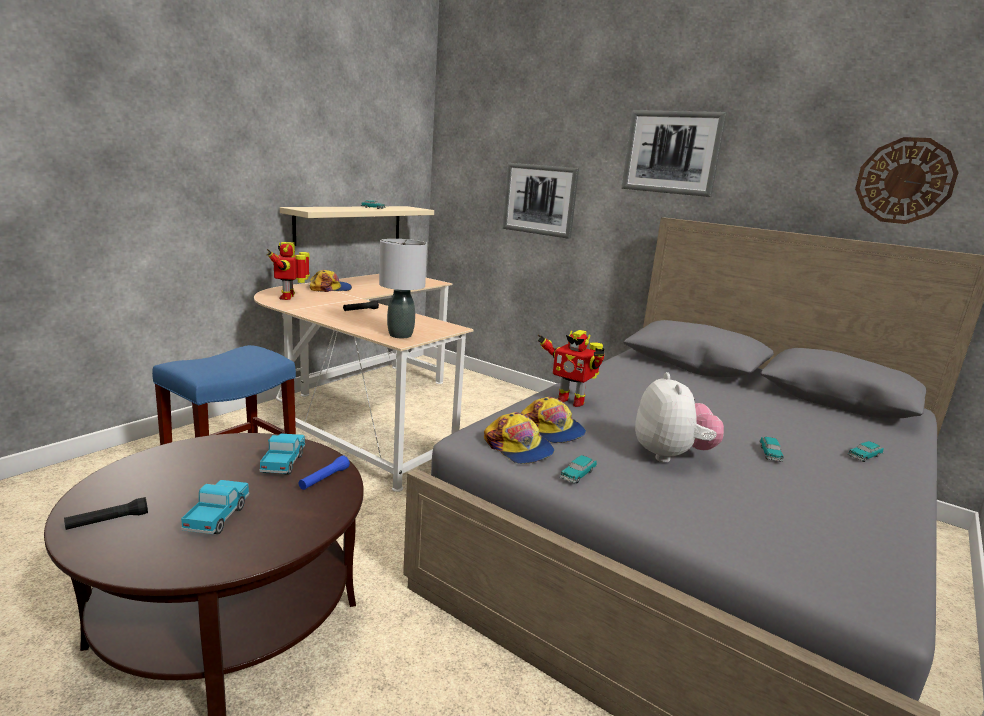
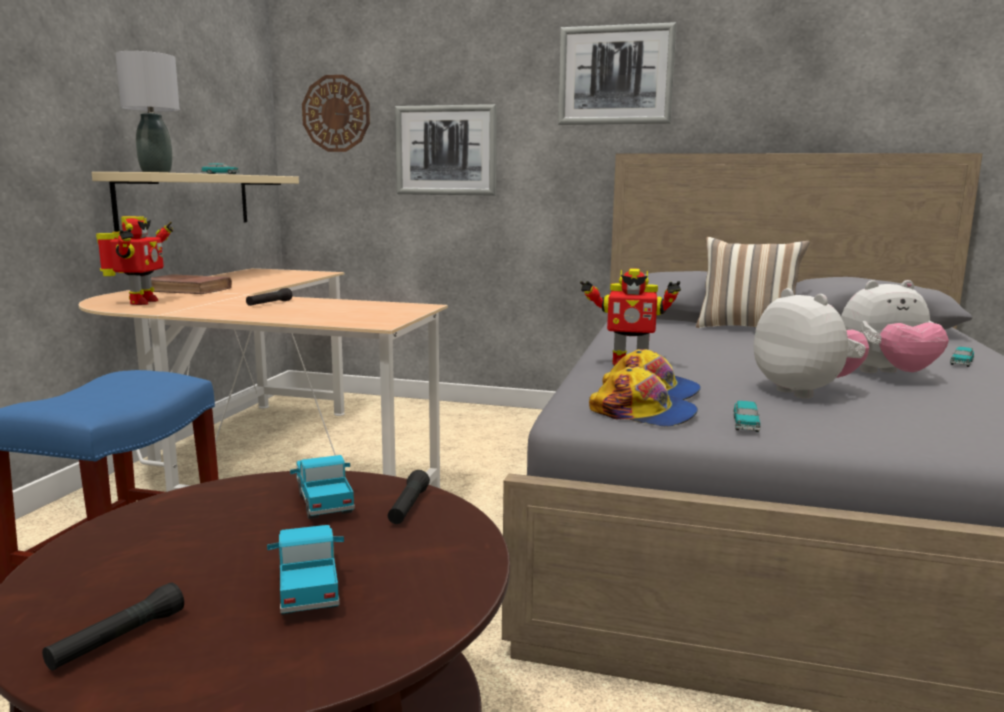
camera: 20 degrees left, 5 degrees down
toy robot [267,242,310,300] -> toy robot turned 150 degrees counterclockwise [96,216,173,305]
blue flashlight [299,455,350,490] -> black flashlight [388,470,430,524]
cap [310,270,352,292] -> brown book [151,274,232,294]
grey table lamp [379,239,427,338] -> grey table lamp moved to [115,51,180,173]
toy car [759,437,784,462] -> plush toy [841,280,949,373]
wall clock [855,137,959,224] -> wall clock moved to [302,75,370,152]
none -> pillow [696,237,810,328]

